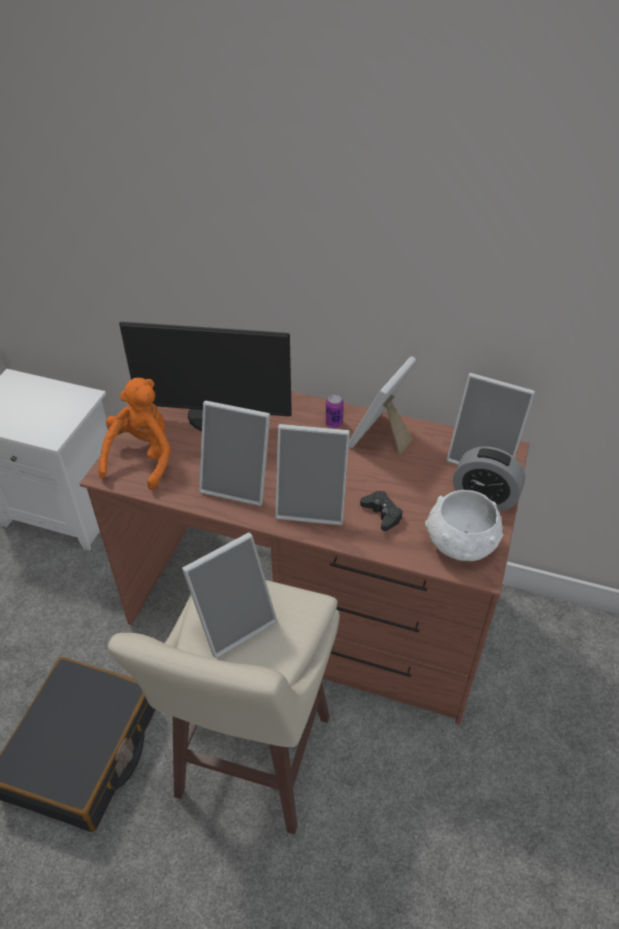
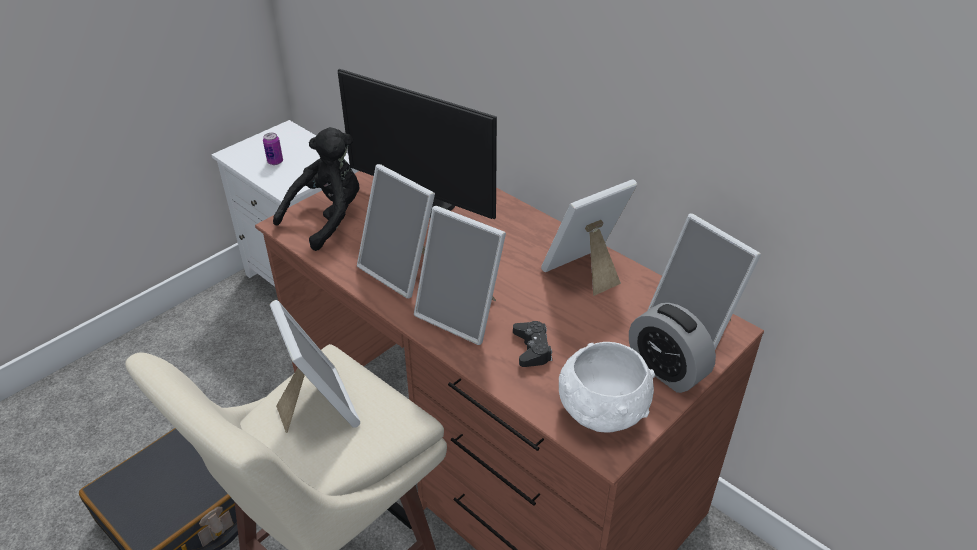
camera: 25 degrees right, 5 degrees down
orange plush toy [98,378,171,490] -> black plush toy [273,127,360,251]
picture frame [182,532,277,658] -> picture frame turned 105 degrees counterclockwise [270,300,360,433]
can [325,394,344,428] -> can moved to [263,133,283,165]

